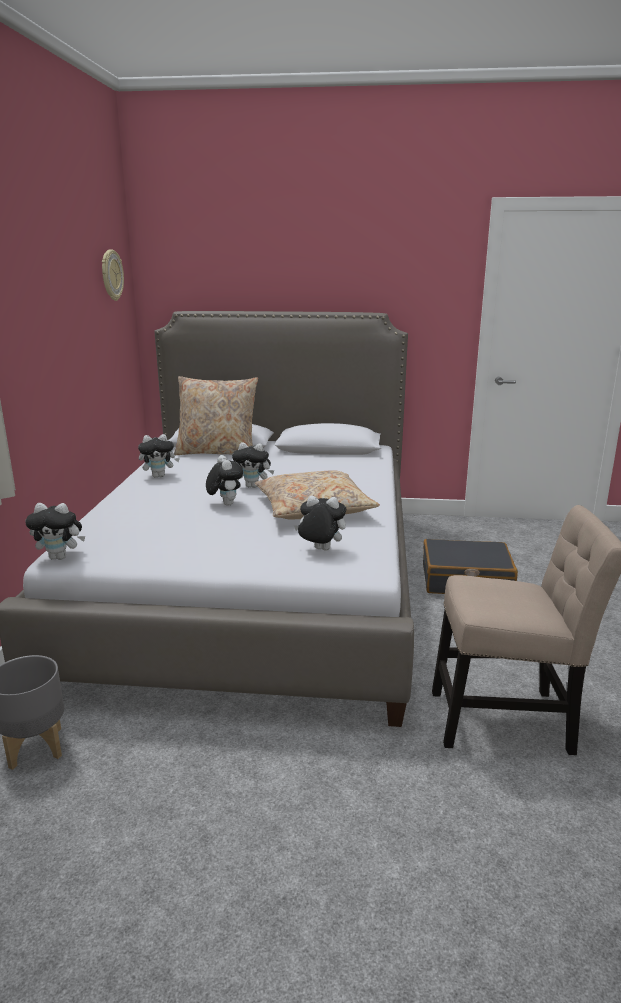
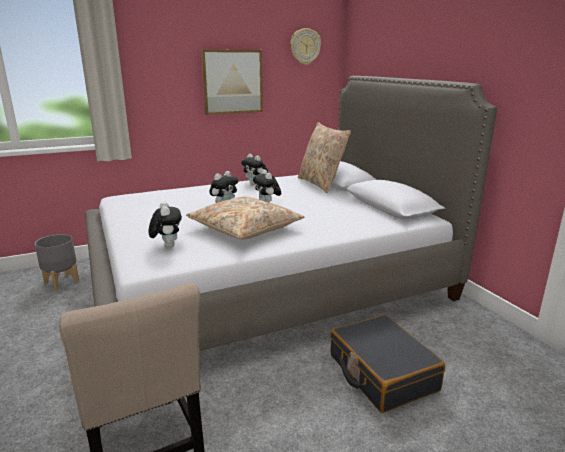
camera: 60 degrees right, 0 degrees up
plush toy [25,503,85,560] -> none
none -> picture [201,49,263,115]

